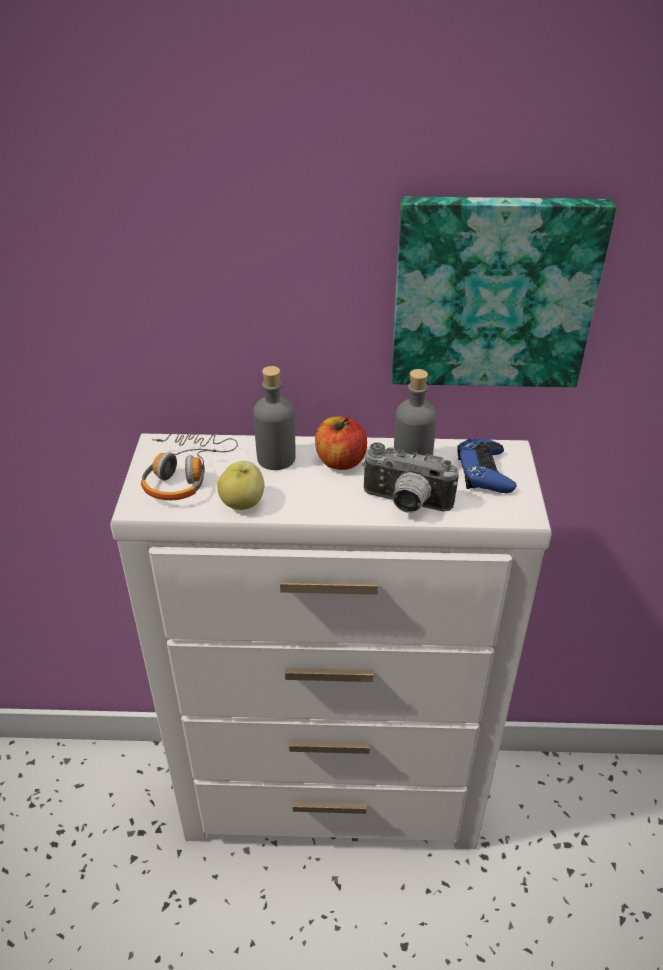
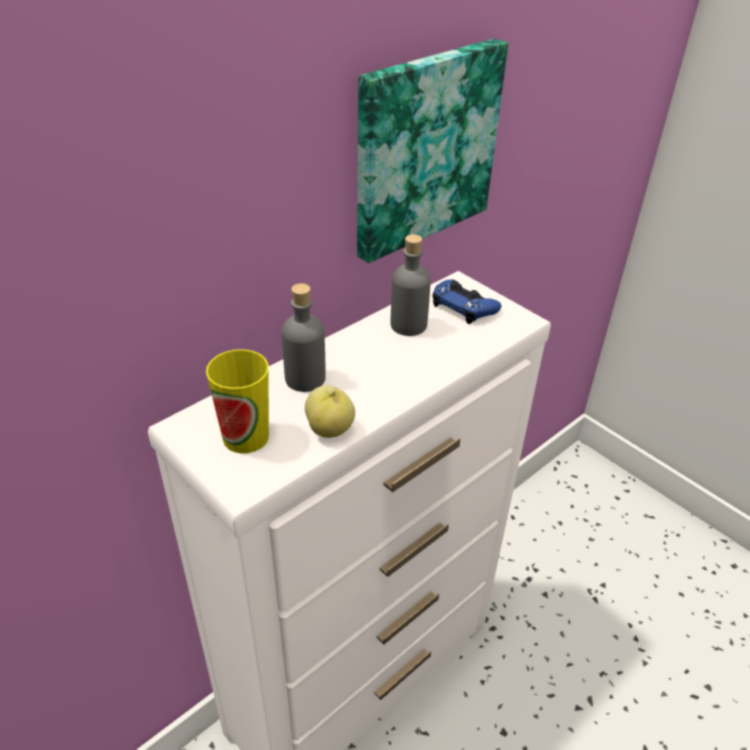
camera: 45 degrees left, 0 degrees up
headphones [141,432,238,500] -> cup [206,349,269,454]
apple [315,416,367,470] -> none
camera [362,443,459,513] -> none

